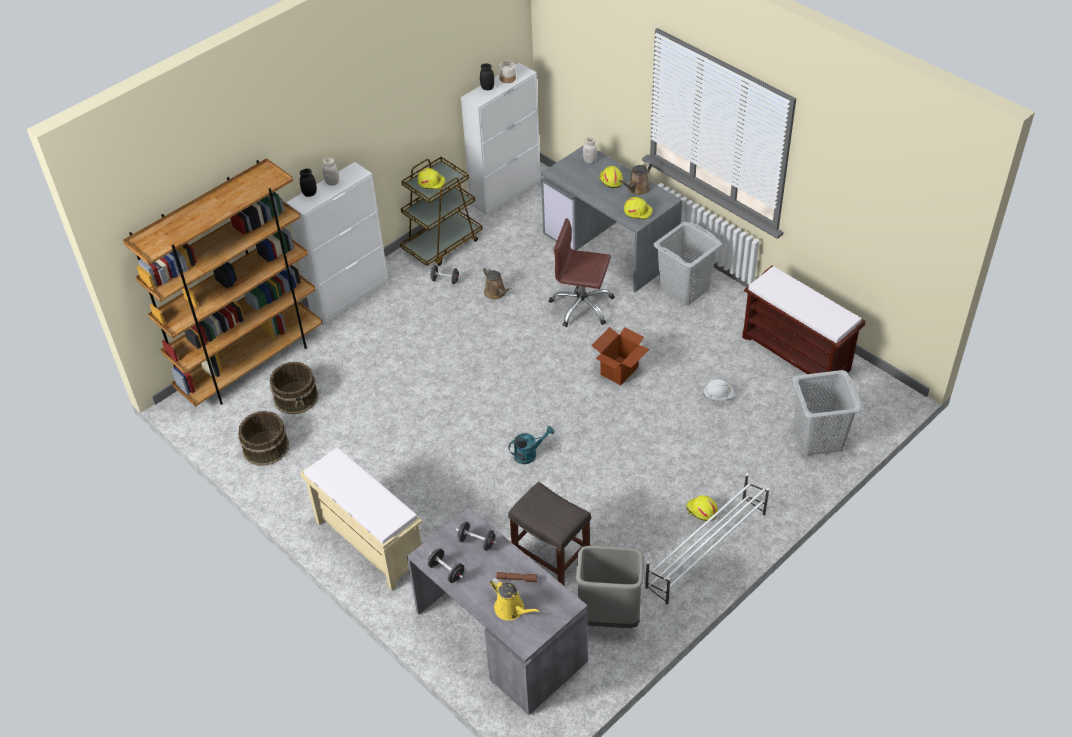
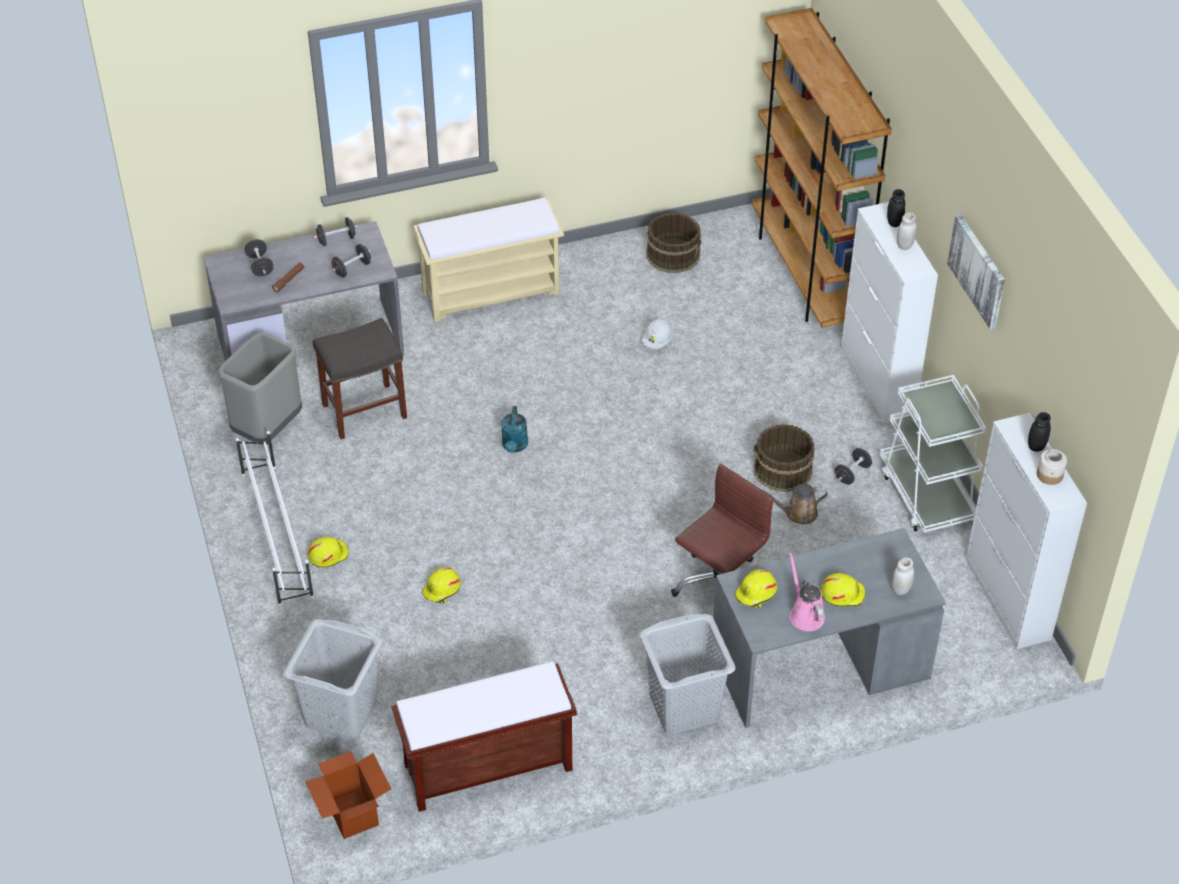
camera: 115 degrees right, 0 degrees up
brown bucket [270,362,319,415] -> brown bucket moved to [753,424,815,492]
brown cart [400,157,483,266] -> white cart [880,375,986,533]
yellow hard hat [417,168,445,190] -> yellow hard hat moved to [422,567,461,603]
yellow watering can [490,578,540,620] -> black dumbbell [245,239,274,277]
cardboard box [591,327,649,385] -> cardboard box moved to [305,751,391,839]
brown watering can [618,162,652,195] -> pink watering can [789,551,825,631]
white hard hat [703,379,734,400] -> white hard hat moved to [642,318,673,349]
none -> picture [947,215,1005,329]

